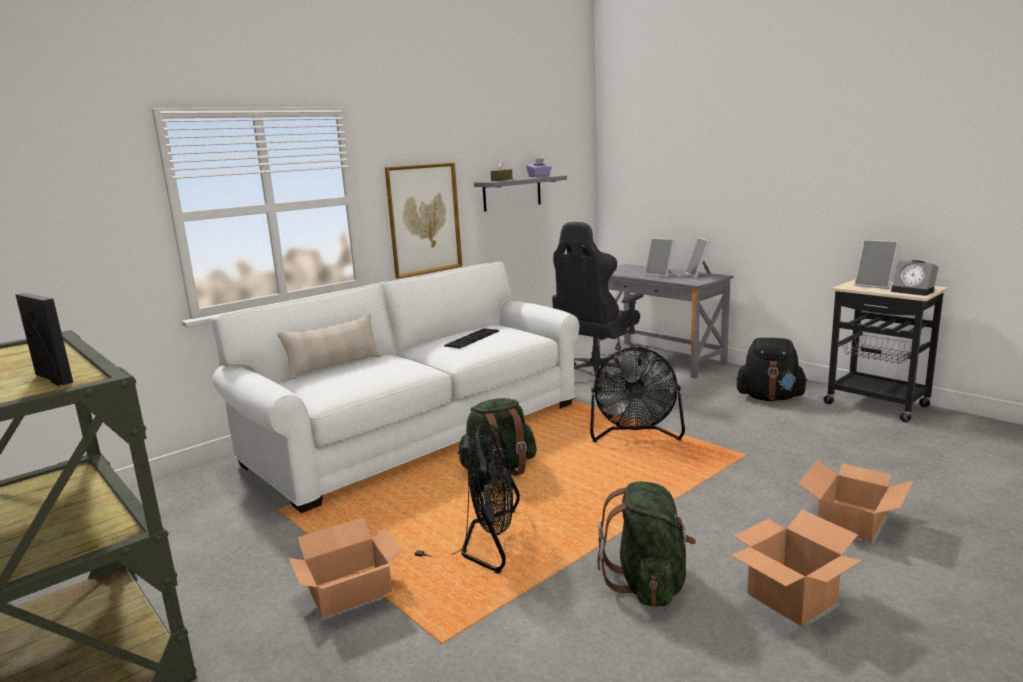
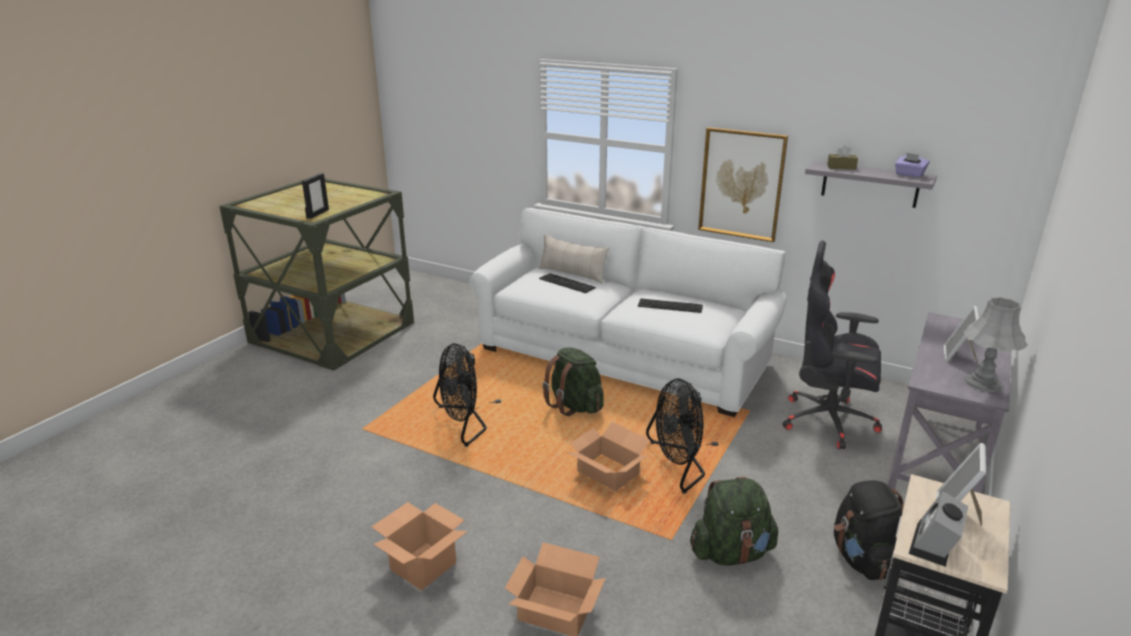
camera: 70 degrees right, 10 degrees up
cardboard box [288,517,402,618] -> cardboard box moved to [567,422,650,492]
black fan [414,423,520,574] -> black fan turned 75 degrees clockwise [433,343,502,447]
green backpack [597,481,696,607] -> green backpack moved to [690,477,779,566]
picture frame [685,237,712,278] -> grey table lamp [964,297,1028,392]
none -> keyboard [539,273,596,293]

